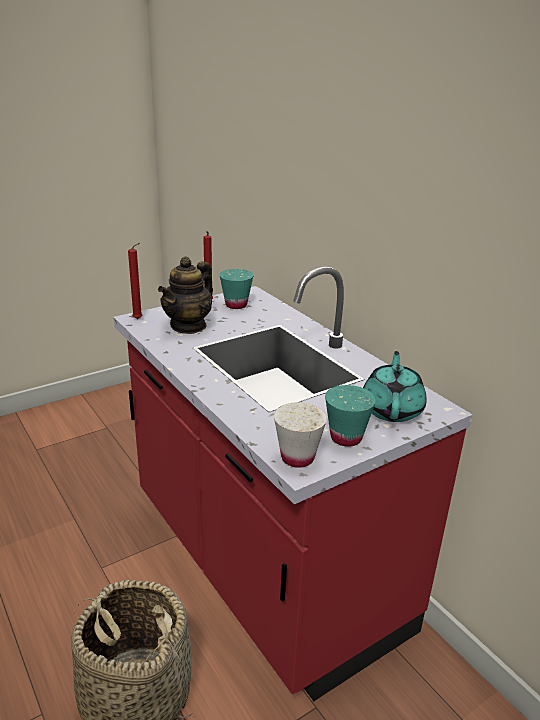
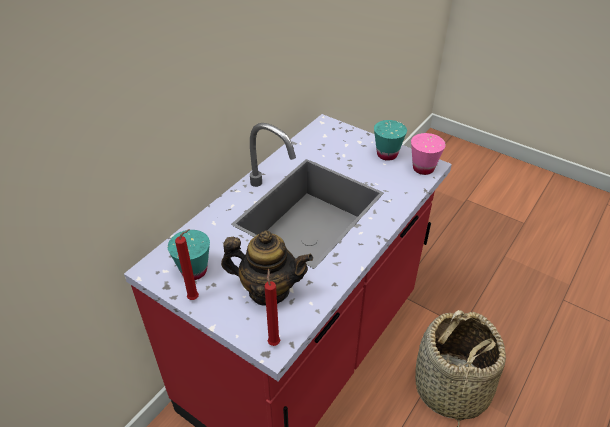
camera: 110 degrees left, 15 degrees up
white cup [274,402,327,468] -> pink cup [411,133,446,175]
turquoise teapot [363,351,427,422] -> none

